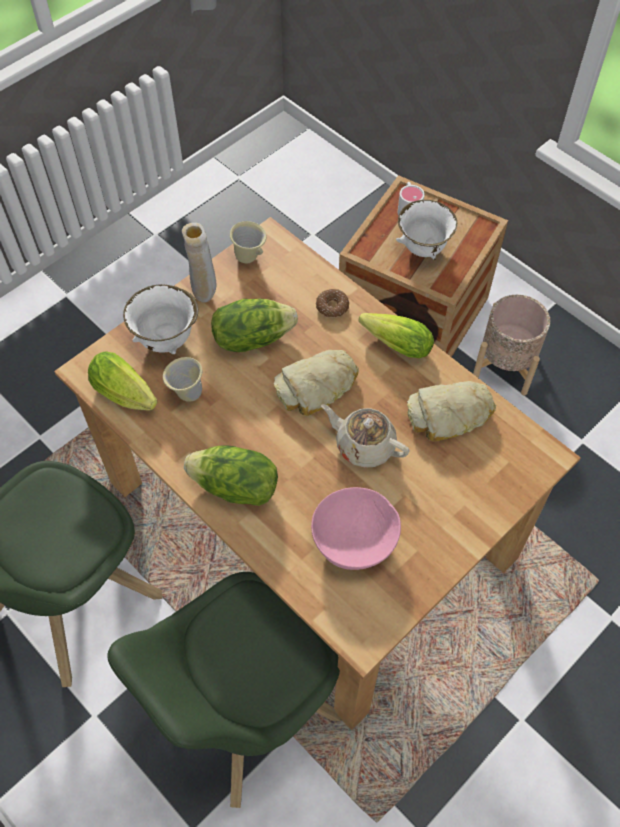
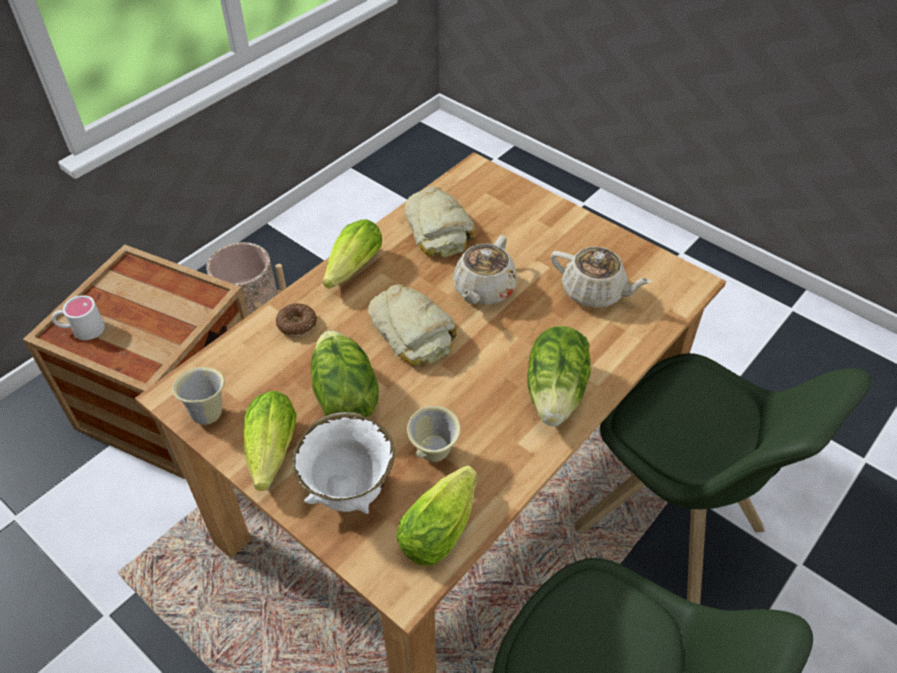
camera: 95 degrees left, 10 degrees down
beige vase [182,223,217,303] -> lettuce [244,391,297,491]
pink bowl [311,487,401,570] -> beige teapot [551,247,652,308]
white bowl [396,200,457,260] -> none

